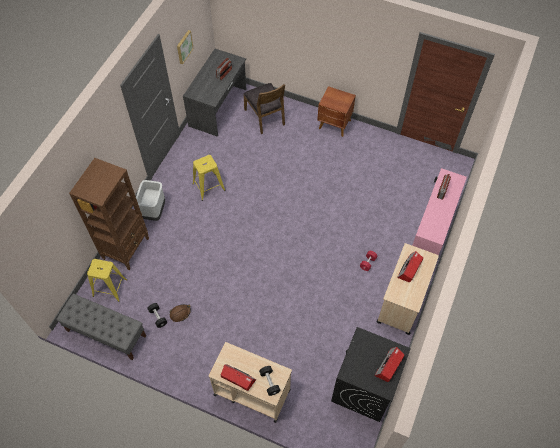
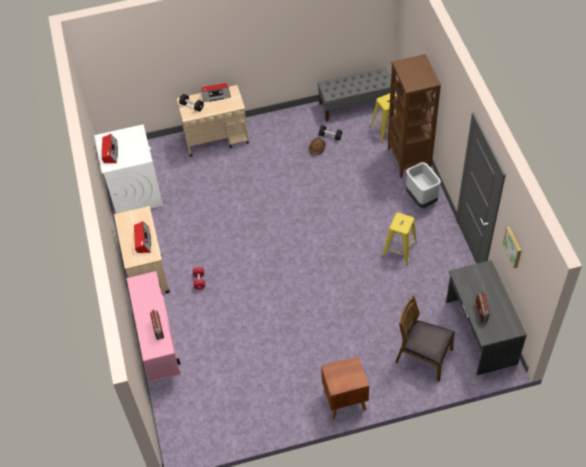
camera: 145 degrees right, 5 degrees down
black washing machine [331,327,411,422] -> white washing machine [94,124,163,213]

